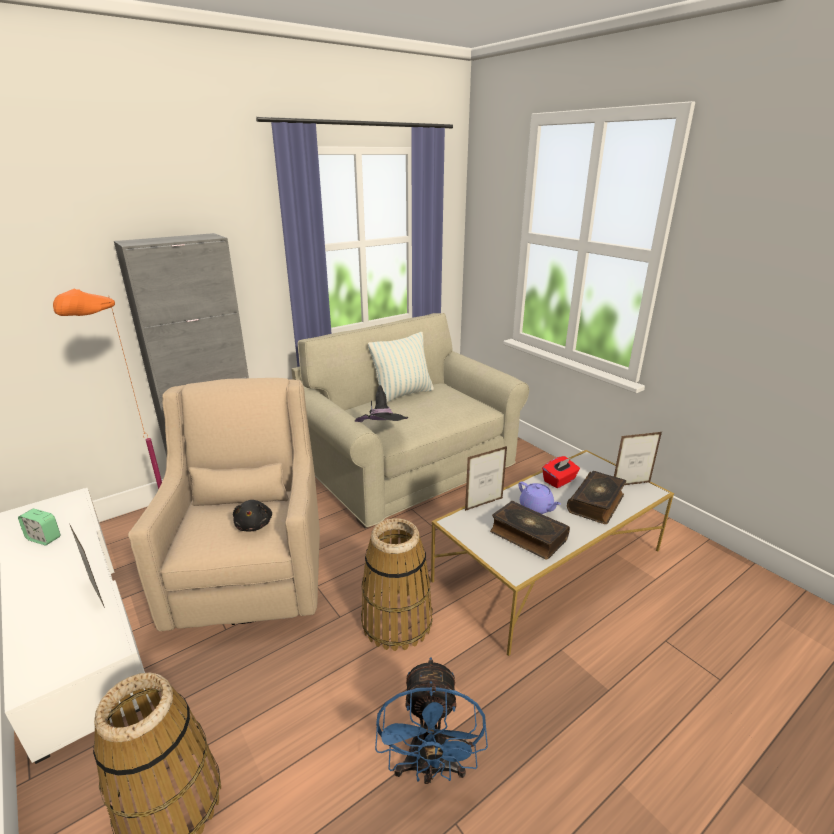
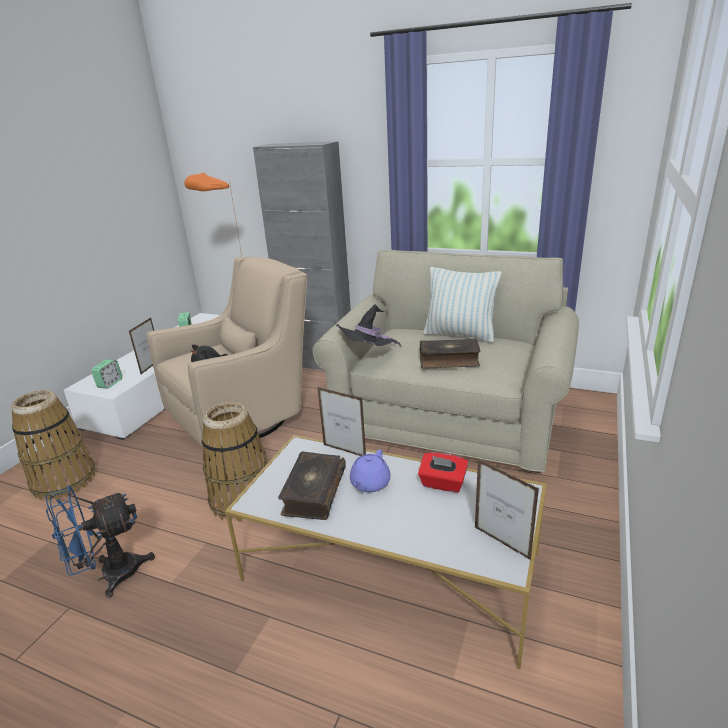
camera: 60 degrees right, 0 degrees up
book [567,471,626,524] -> book moved to [420,339,480,369]
none -> alarm clock [91,360,122,388]

